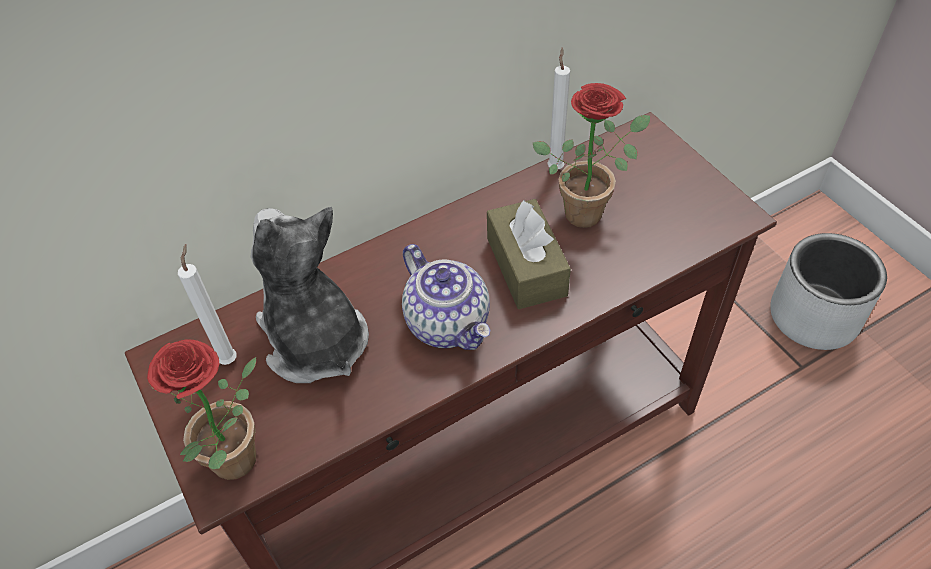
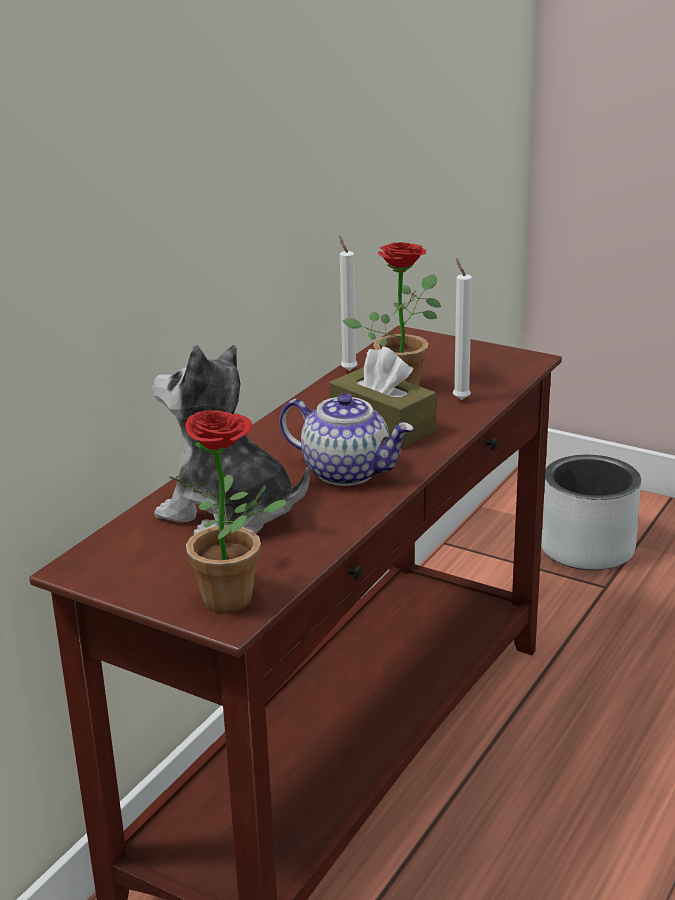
camera: 30 degrees left, 25 degrees down
white candle [178,244,237,365] -> white candle moved to [453,258,472,400]

